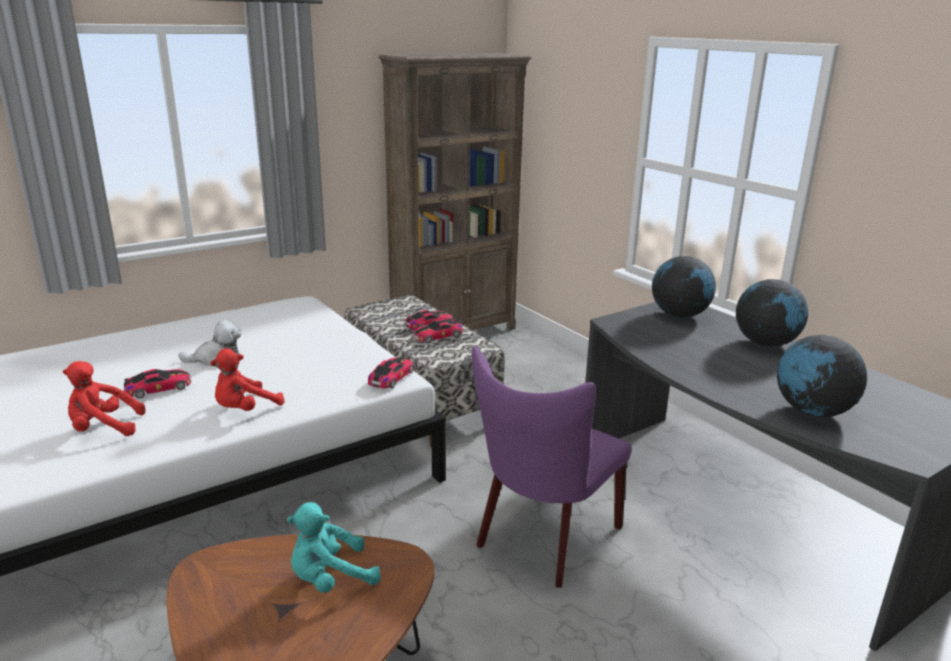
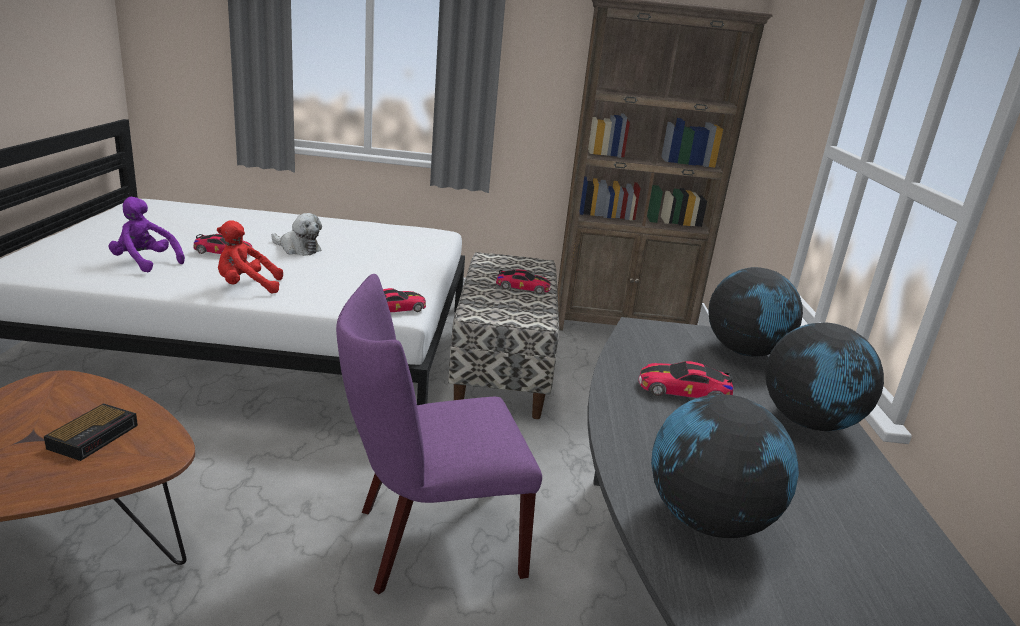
camera: 35 degrees right, 0 degrees up
red plush toy [63,361,146,436] -> purple plush toy [109,197,185,272]
turquoise plush toy [287,502,381,593] -> alarm clock [44,403,138,461]
toy car [413,319,463,343] -> toy car moved to [638,361,733,398]

